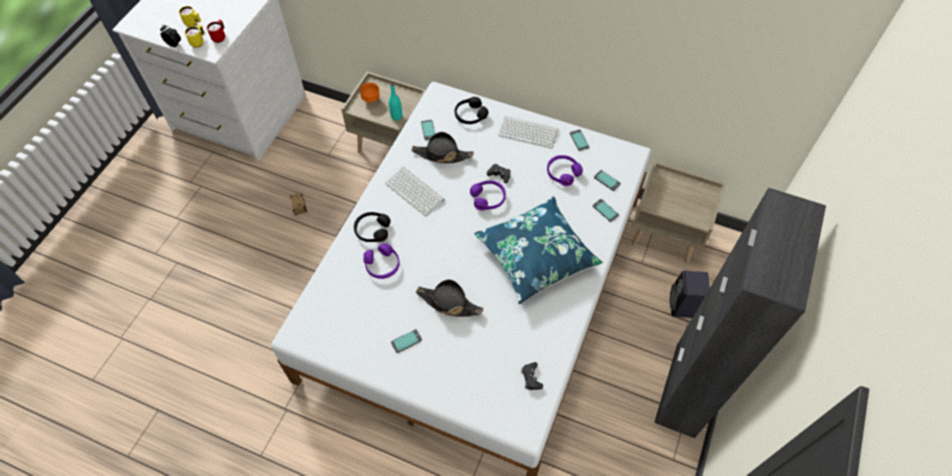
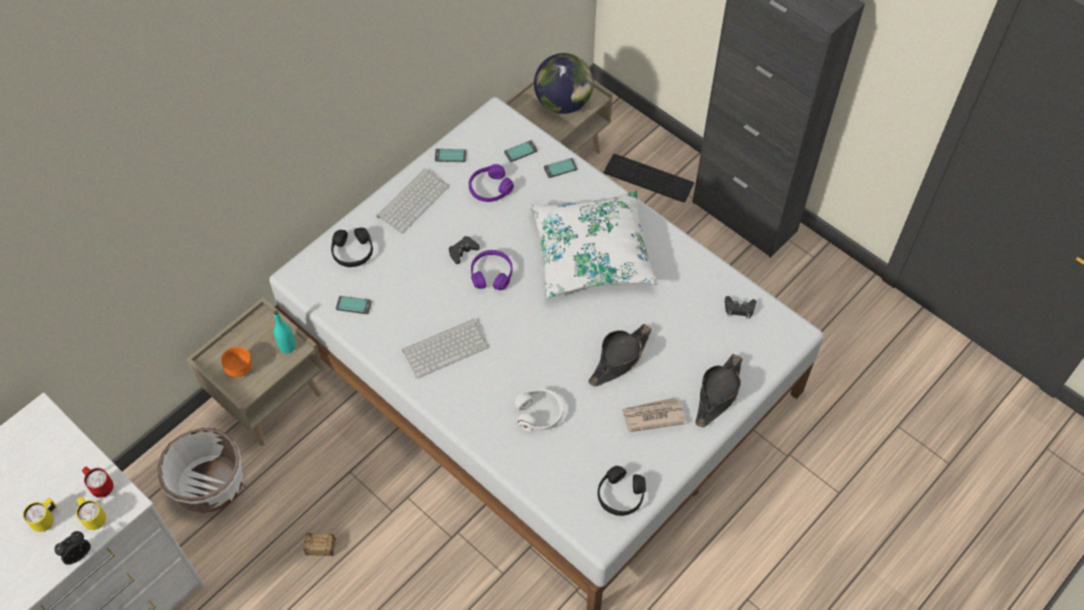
camera: 70 degrees left, 0 degrees up
black headphones [354,212,391,242] -> black headphones moved to [598,466,646,516]
purple headphones [363,243,400,279] -> white headphones [515,389,563,431]
phone [391,329,422,353] -> newspaper [622,397,685,432]
black hat [411,132,474,163] -> black hat moved to [695,354,743,427]
blue pillow [474,197,603,304] -> white pillow [529,191,658,299]
black speaker [670,271,710,318] -> keyboard [604,154,694,203]
none -> white planter [158,428,243,513]
none -> globe [534,53,594,114]

